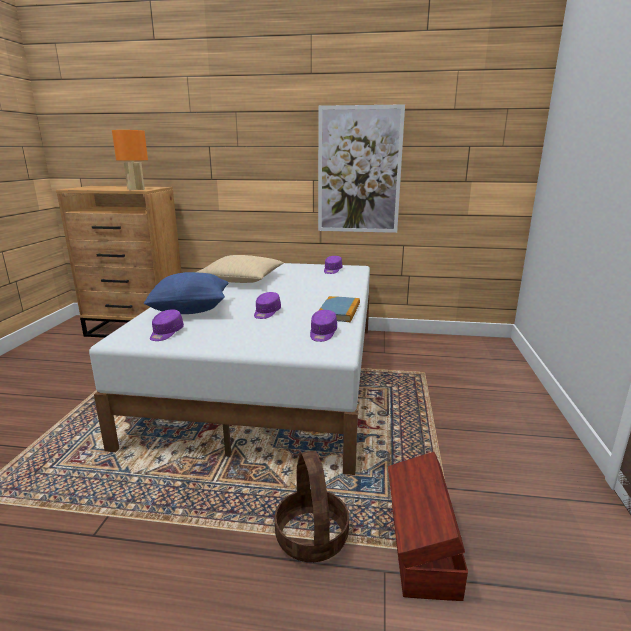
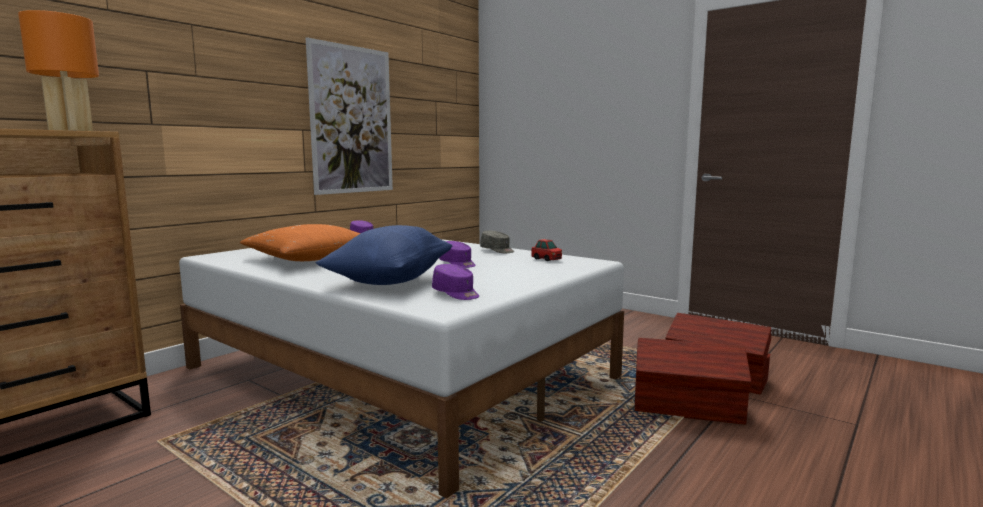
camera: 60 degrees left, 10 degrees down
beige pillow [197,255,283,283] -> orange pillow [240,224,361,261]
basket [275,451,349,562] -> brown storage box [635,338,751,425]
purple cap [310,310,337,342] -> toy car [532,239,562,261]
book [318,296,360,322] -> grey cap [480,231,514,253]

